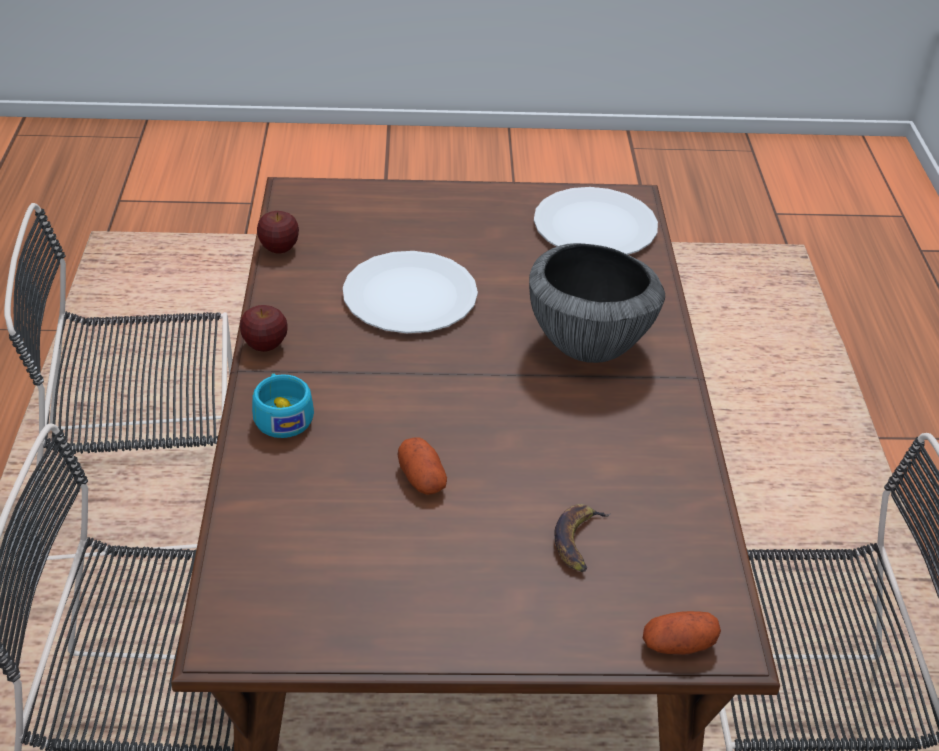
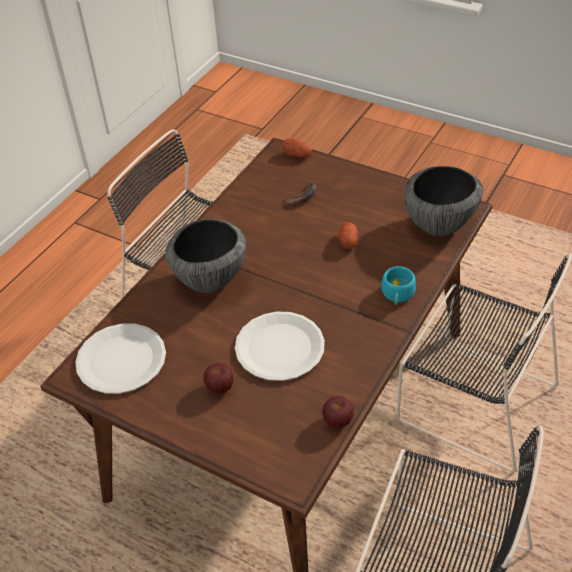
camera: 145 degrees left, 5 degrees up
apple [240,305,287,352] -> apple moved to [204,363,234,394]
none -> bowl [405,166,483,236]

